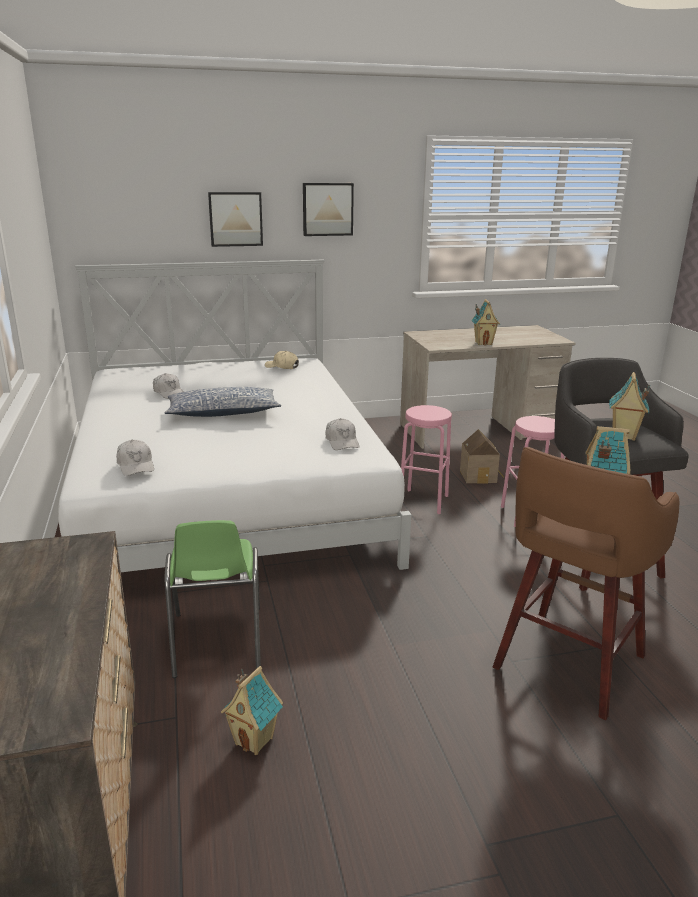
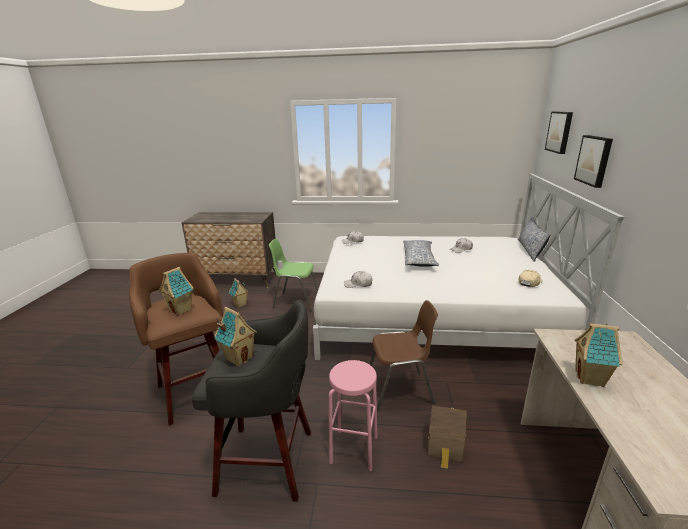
camera: 110 degrees right, 0 degrees up
picture [303,183,354,236] -> picture moved to [545,111,573,154]
pink stool [401,405,452,514] -> brown chair [369,300,438,412]
none -> pillow [518,217,551,262]

